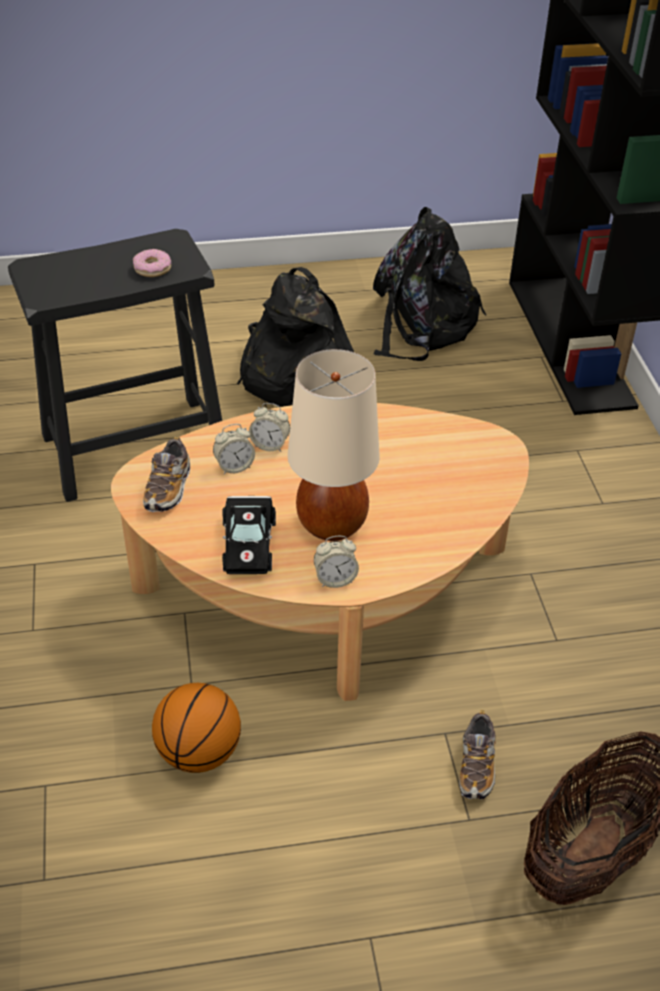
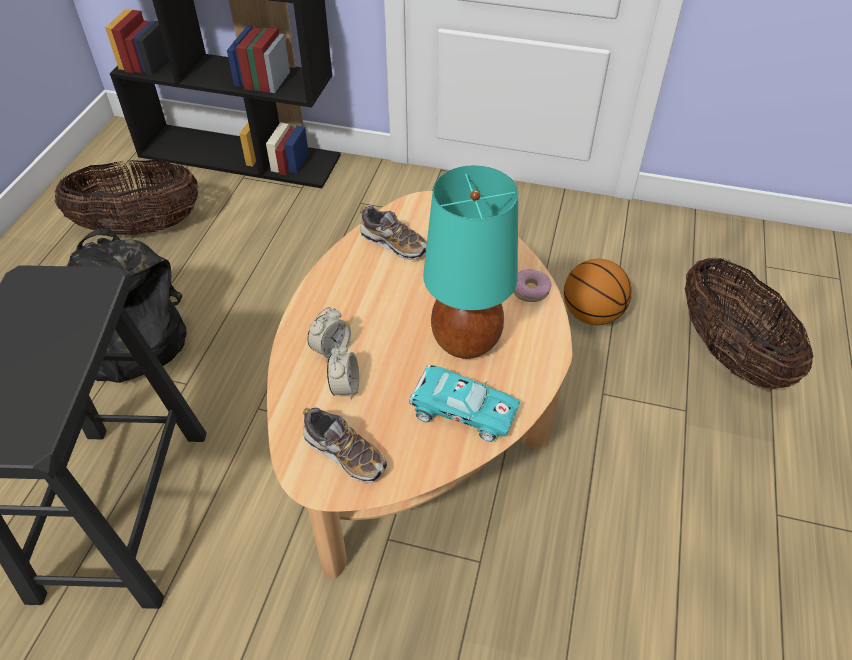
camera: 65 degrees left, 5 degrees up
donut [133,249,171,277] -> donut moved to [513,269,551,302]
basketball [152,683,241,773] -> basketball moved to [564,259,632,325]
black toy car [222,496,276,574] -> turquoise toy car [409,365,520,442]
beige table lamp [288,349,380,541] -> turquoise table lamp [423,165,518,359]
alarm clock [314,536,359,588] -> none
black backpack [373,207,486,361] -> basket [54,160,198,235]
shoe [459,710,496,799] -> shoe moved to [360,206,427,260]

